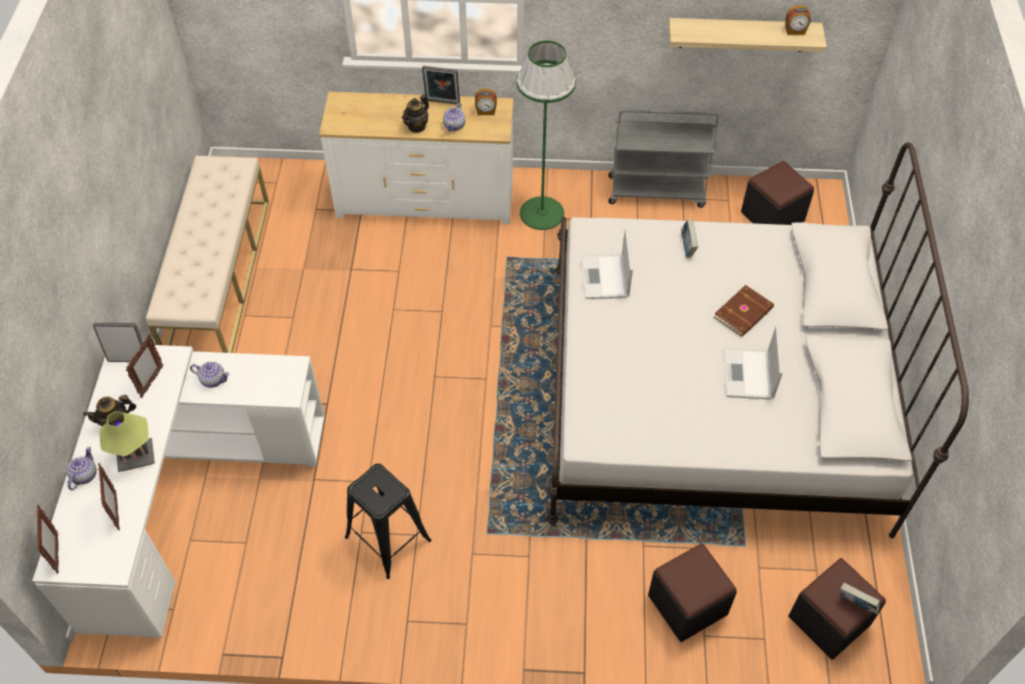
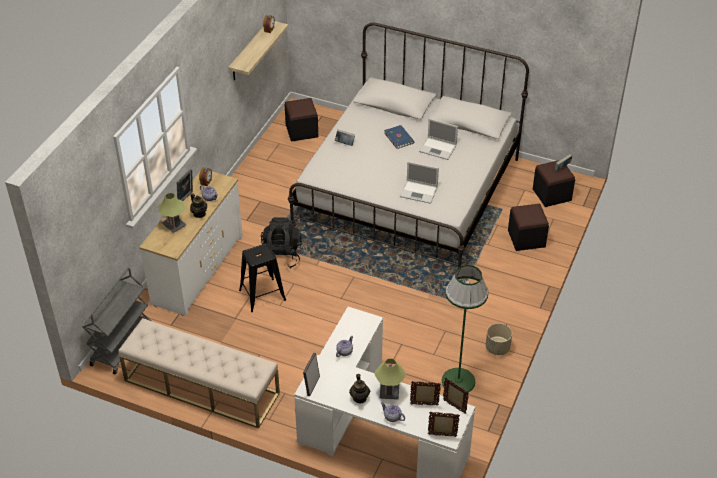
camera: 70 degrees left, 10 degrees down
picture frame [126,335,164,398] -> picture frame moved to [443,378,469,414]
black stool [345,464,431,579] -> black stool moved to [239,243,286,312]
green floor lamp [516,41,576,230] -> green floor lamp moved to [442,265,489,392]
laptop [581,228,633,299] -> laptop moved to [400,162,439,204]
grey cart [609,109,719,208] -> grey cart moved to [82,268,151,374]
brown book [714,285,774,337] -> blue book [384,125,415,149]
none -> table lamp [158,193,187,233]
none -> black backpack [261,217,302,269]
none -> beige planter [486,323,512,355]

